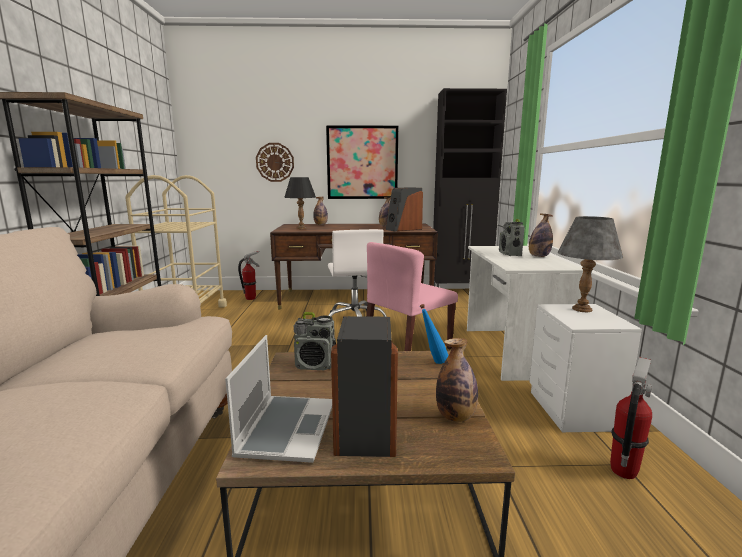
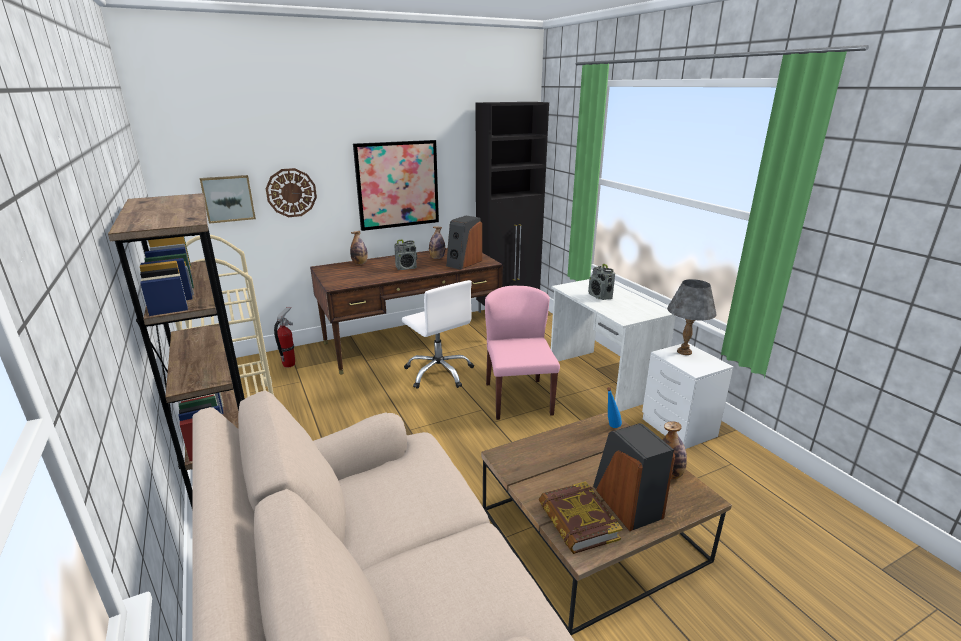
camera: 25 degrees left, 10 degrees up
laptop [225,335,332,463] -> book [539,481,623,554]
black table lamp [284,177,316,229] -> none
radio [294,312,336,370] -> radio moved to [394,240,417,270]
pink chair [366,242,458,351] -> pink chair turned 150 degrees clockwise [485,286,560,420]
bottle [529,213,553,257] -> none
fire extinguisher [610,357,652,479] -> none
none -> picture [200,175,256,224]

